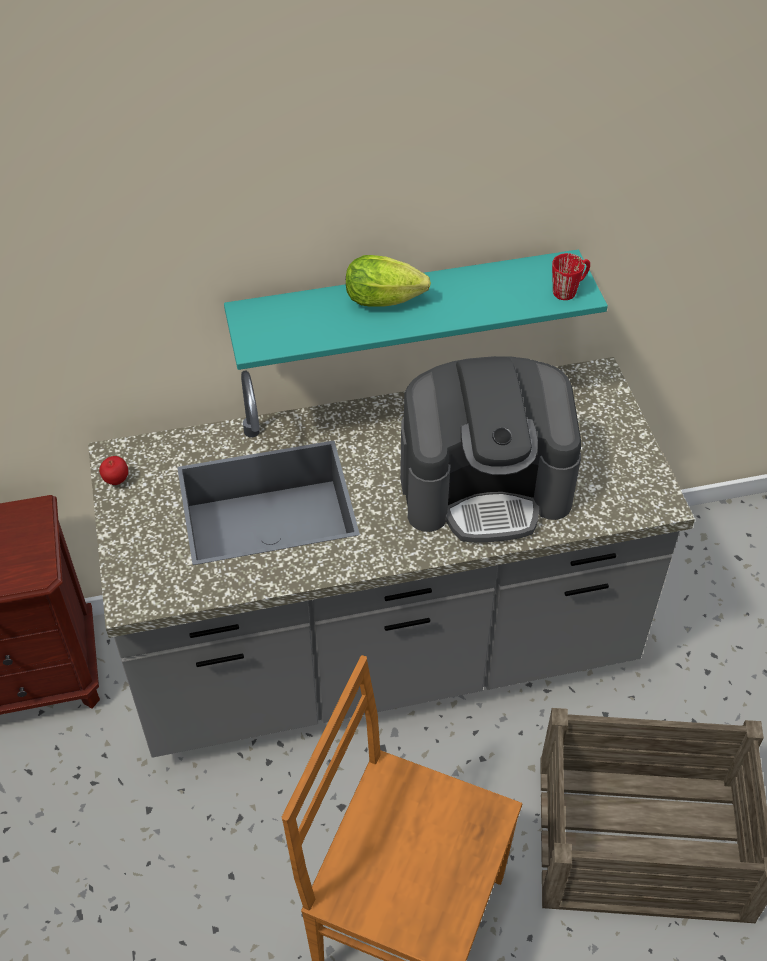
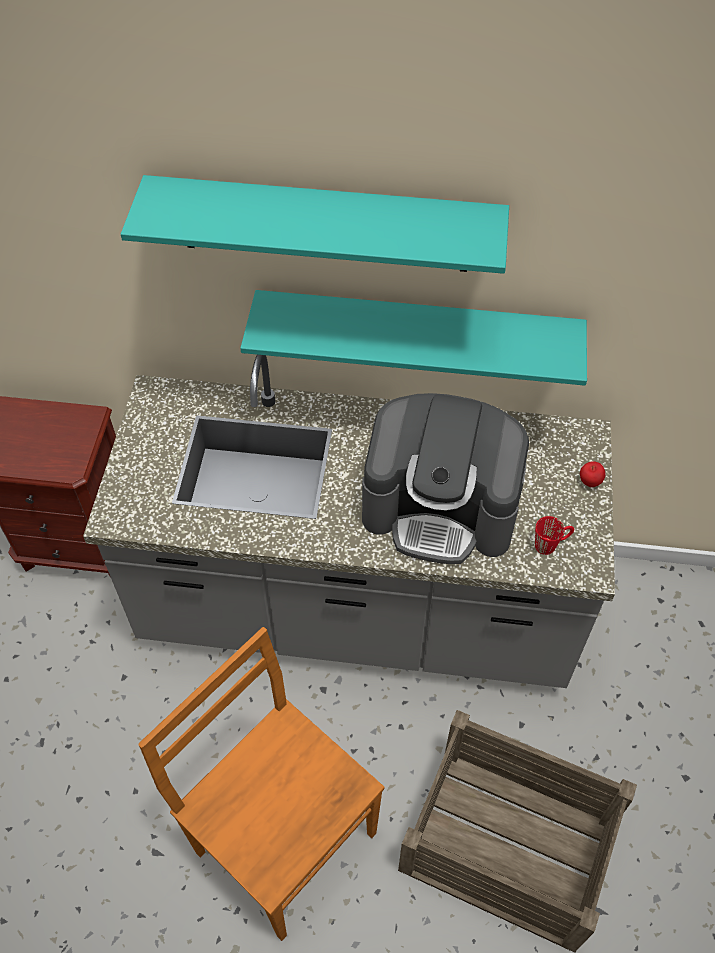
camera: 20 degrees right, 5 degrees up
apple [99,456,128,485] -> apple moved to [580,461,605,487]
lettuce [346,255,431,307] -> none
red mug [552,253,590,300] -> red mug moved to [535,516,574,555]
none -> turquoise shelf [121,175,509,274]

